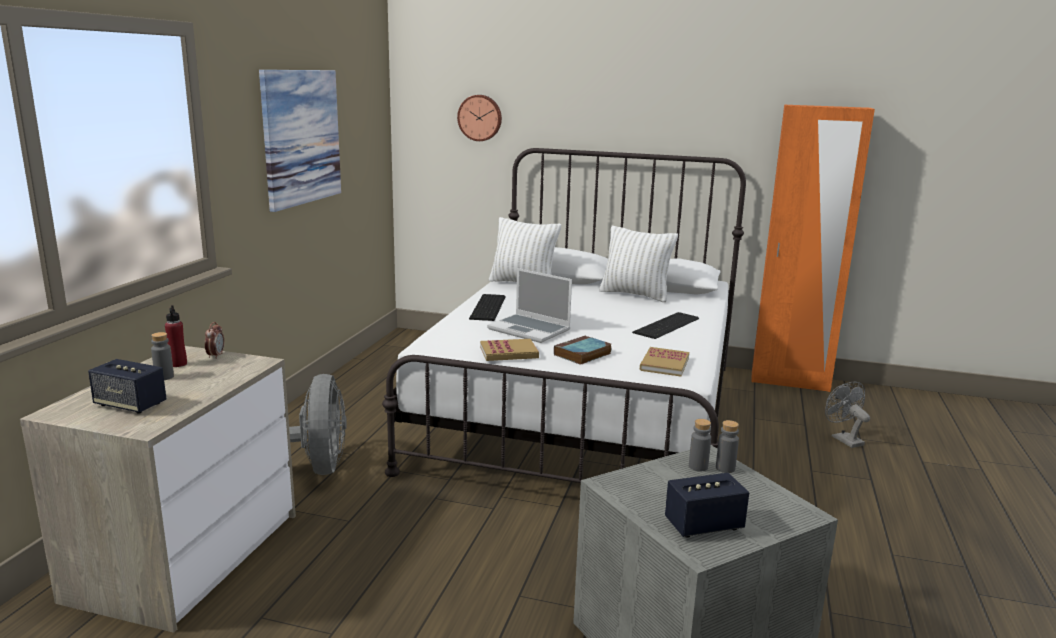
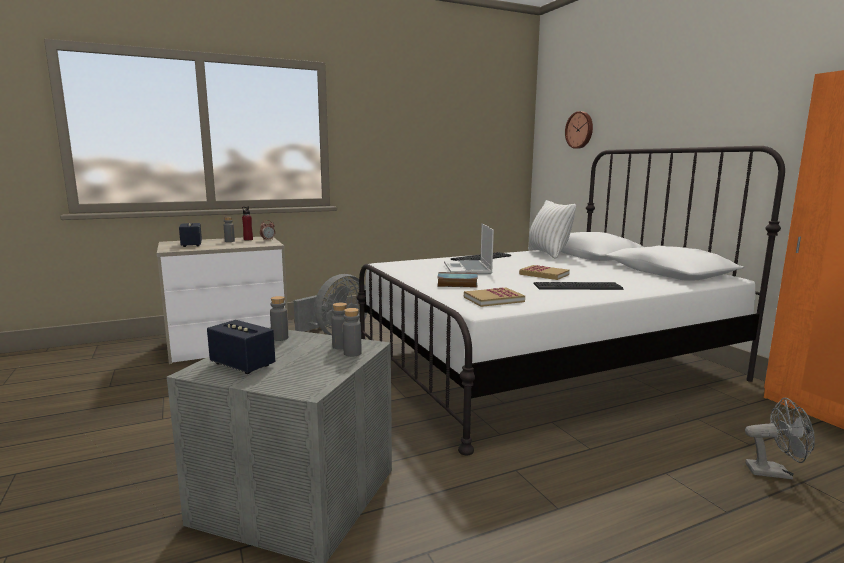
camera: 50 degrees right, 5 degrees down
picture [259,70,341,212] -> none
book [480,339,539,361] -> book moved to [519,265,570,280]
white pillow [599,226,678,302] -> none
grey fan [825,381,870,448] -> grey fan turned 75 degrees clockwise [745,398,815,480]
none -> grey bottle [270,296,288,341]

